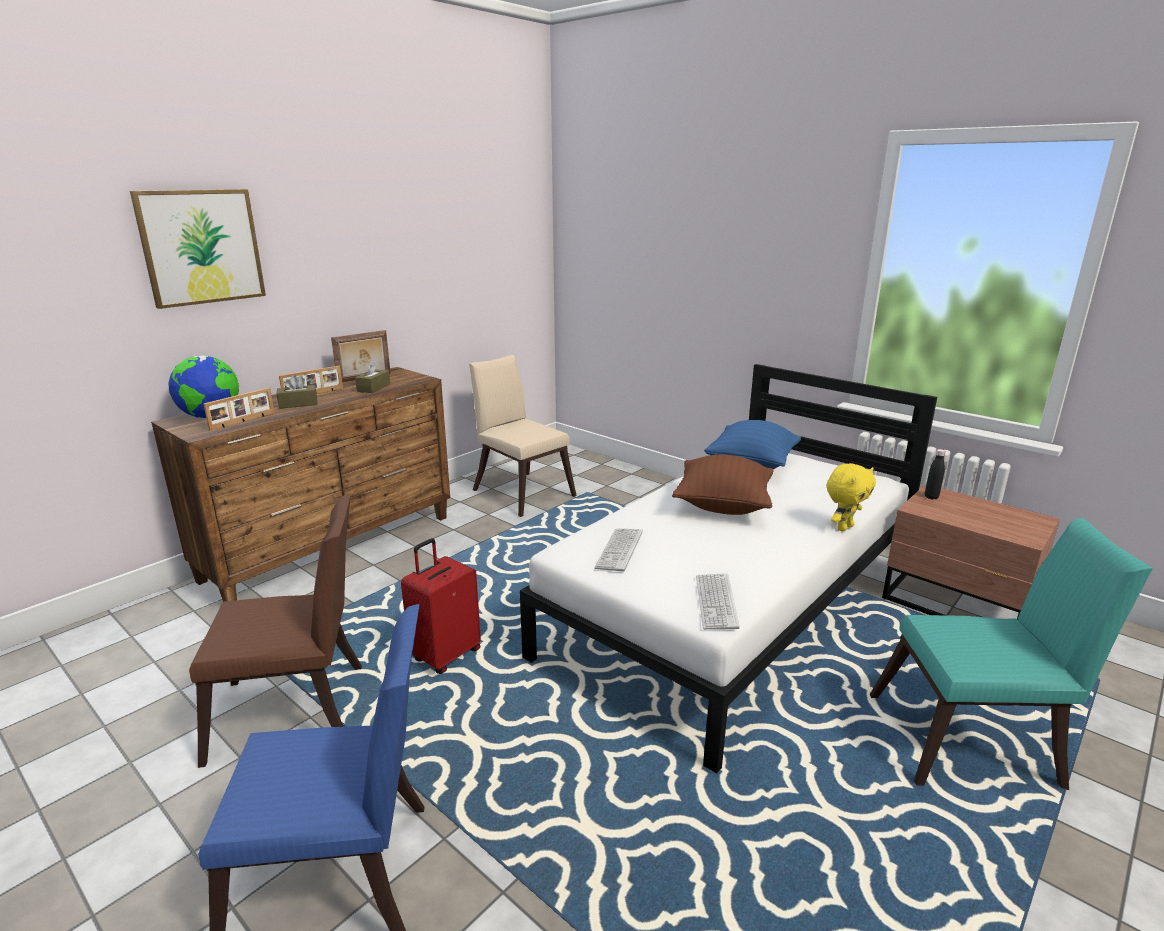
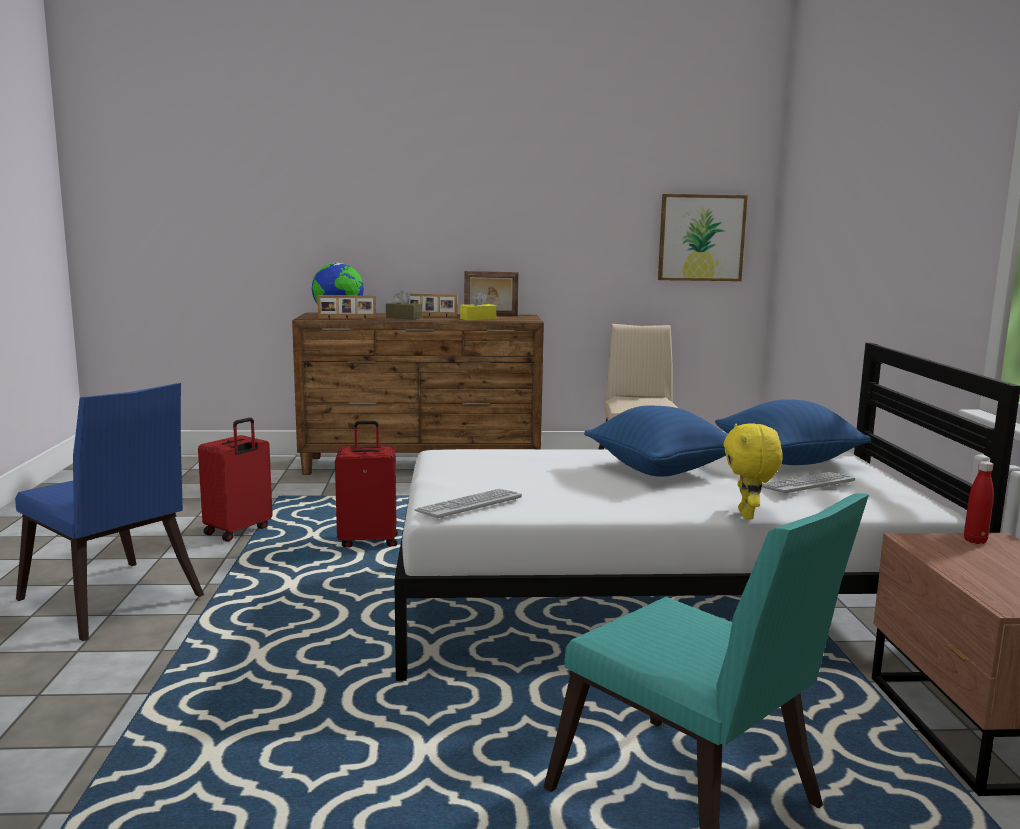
camera: 45 degrees right, 10 degrees down
picture [130,189,266,309] -> picture moved to [658,194,748,281]
brown chair [189,494,362,768] -> red suitcase [198,418,273,541]
brown tissue box [355,360,390,393] -> yellow tissue box [460,291,496,321]
keyboard [594,528,643,571] -> keyboard moved to [762,472,855,495]
brown pillow [672,455,774,515] -> blue pillow [584,405,727,477]
yellow plush toy [827,463,876,532] -> yellow plush toy turned 90 degrees clockwise [723,423,783,519]
black bottle [925,449,946,500] -> red bottle [964,461,994,544]

